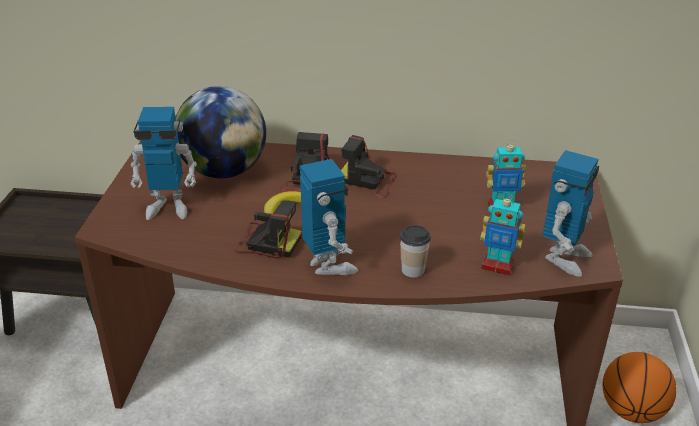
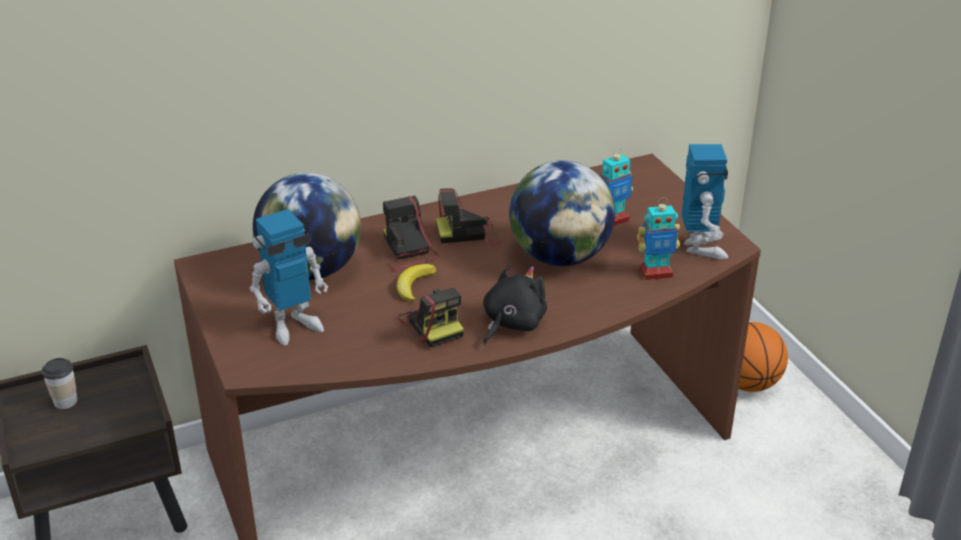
camera: 30 degrees left, 0 degrees up
camera [234,200,302,258] -> camera turned 75 degrees clockwise [398,288,464,347]
toy robot [300,159,358,275] -> black plush toy [483,263,547,345]
cup [400,225,431,277] -> cup moved to [42,358,77,409]
none -> globe [509,161,615,266]

